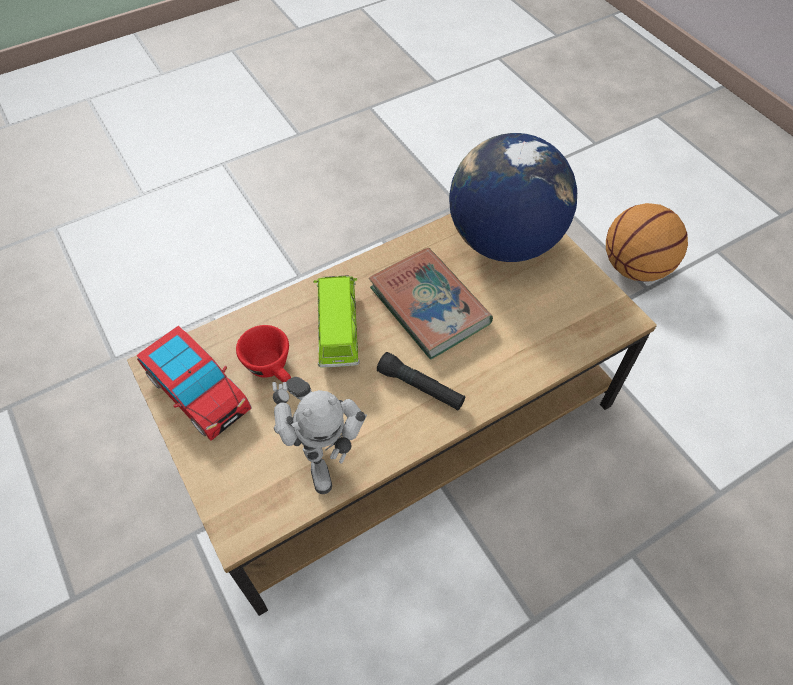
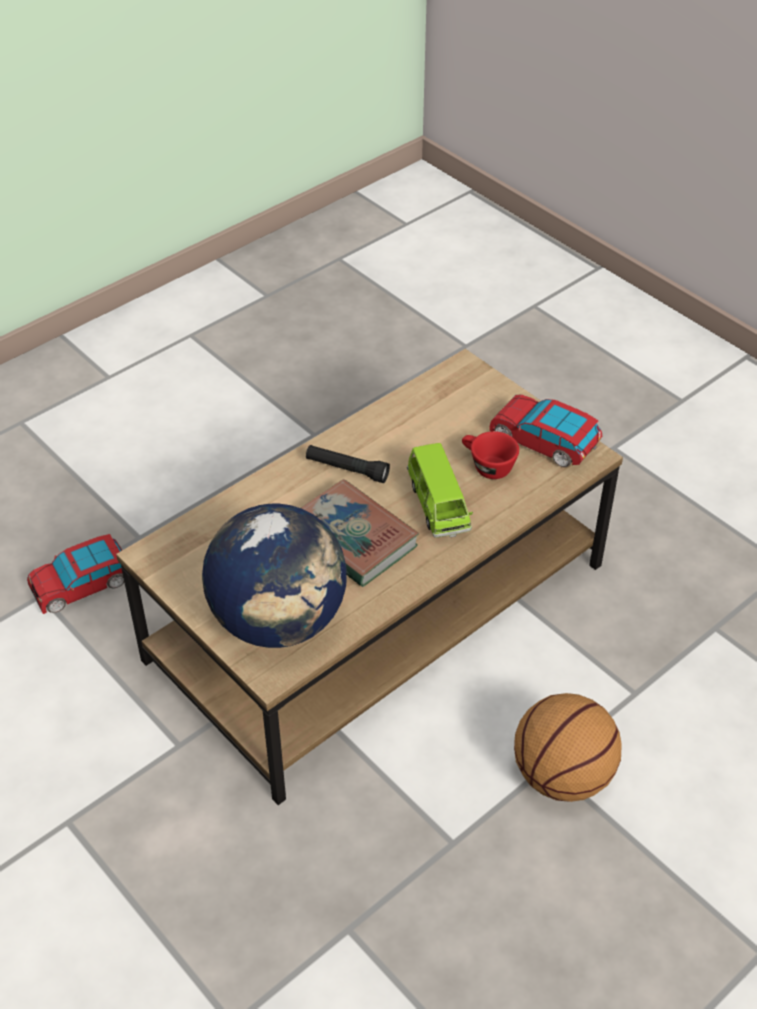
camera: 170 degrees right, 10 degrees down
toy robot [272,377,367,494] -> none
basketball [606,203,688,282] -> basketball moved to [514,693,622,802]
none -> toy car [27,534,124,614]

